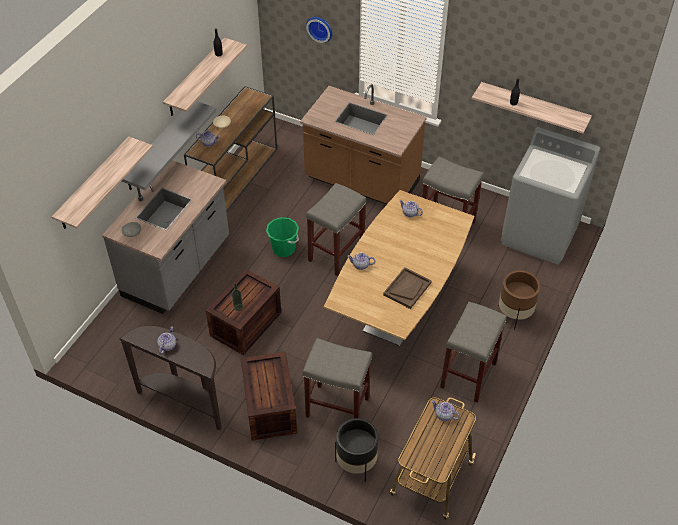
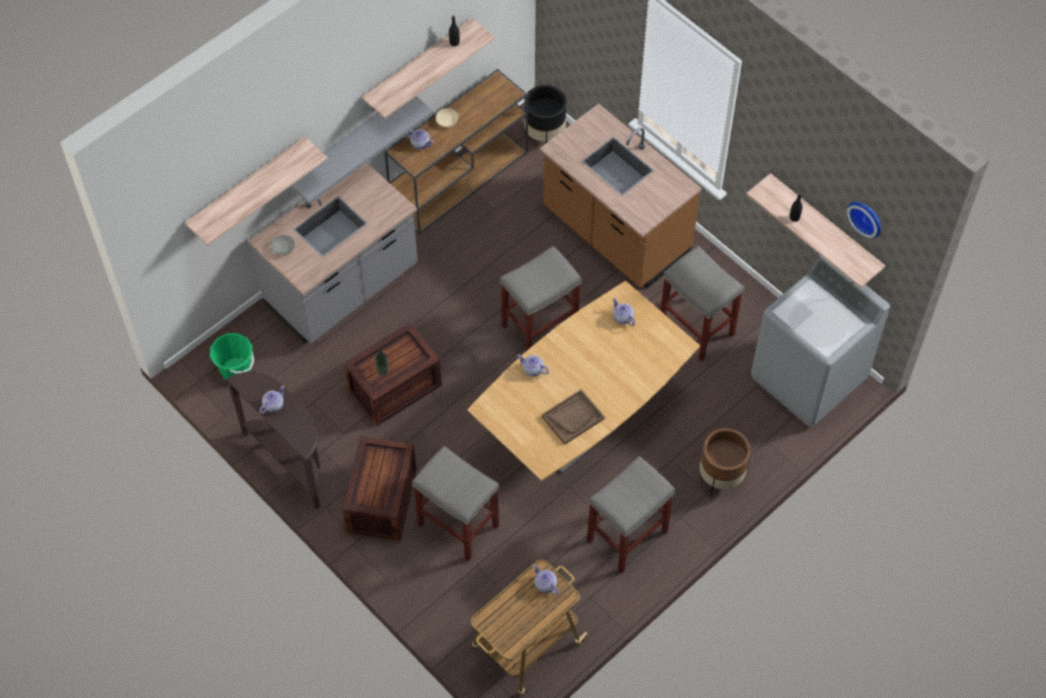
camera: 20 degrees right, 10 degrees up
green bucket [266,217,299,257] -> green bucket moved to [210,333,254,380]
wall clock [306,17,332,43] -> wall clock moved to [847,202,881,238]
black planter [335,418,378,482] -> black planter moved to [524,85,566,143]

